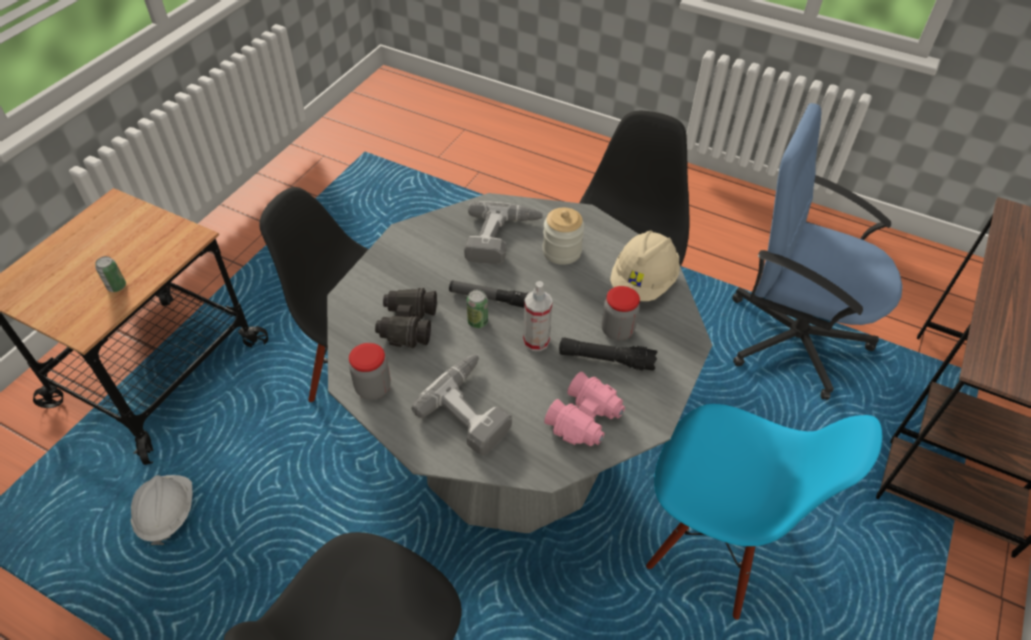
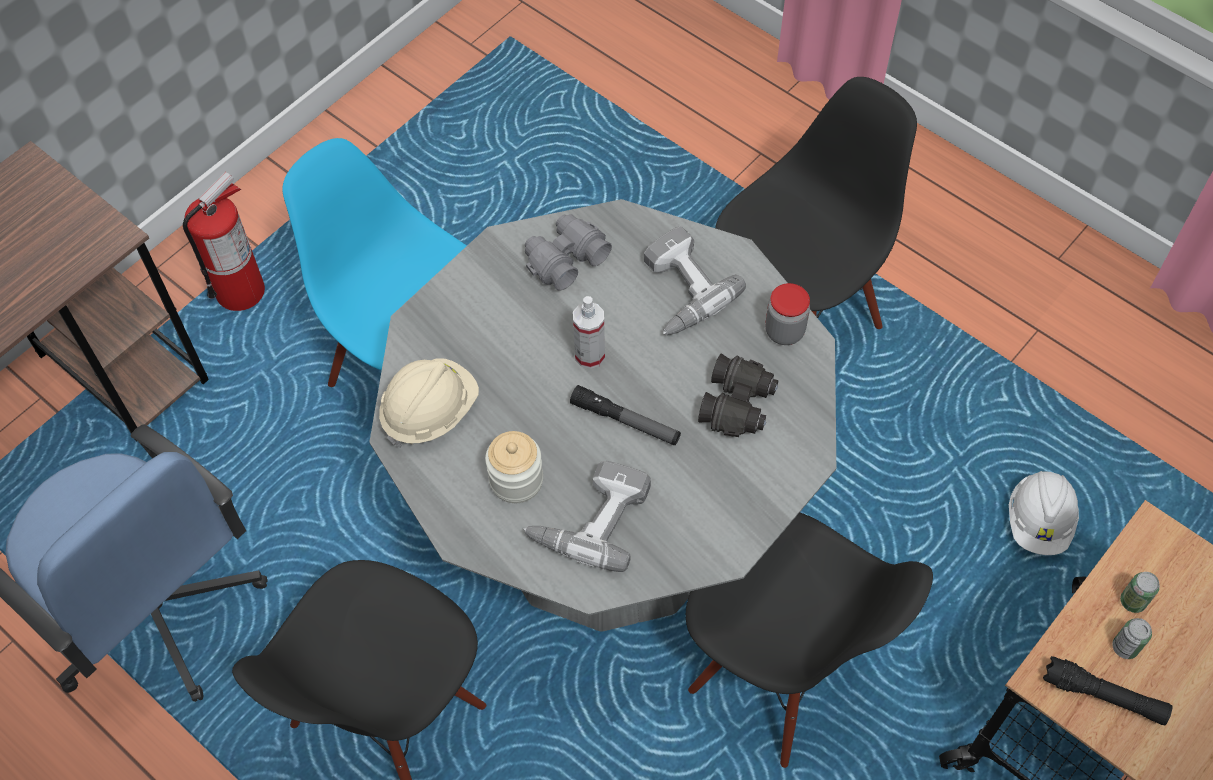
camera: 165 degrees left, 10 degrees up
can [466,290,488,328] -> can moved to [1112,618,1152,659]
pink binoculars [544,372,625,446] -> grey binoculars [525,214,612,291]
black flashlight [559,337,658,371] -> black flashlight moved to [1043,656,1172,726]
jar [601,286,640,340] -> none
none -> fire extinguisher [183,171,265,311]

